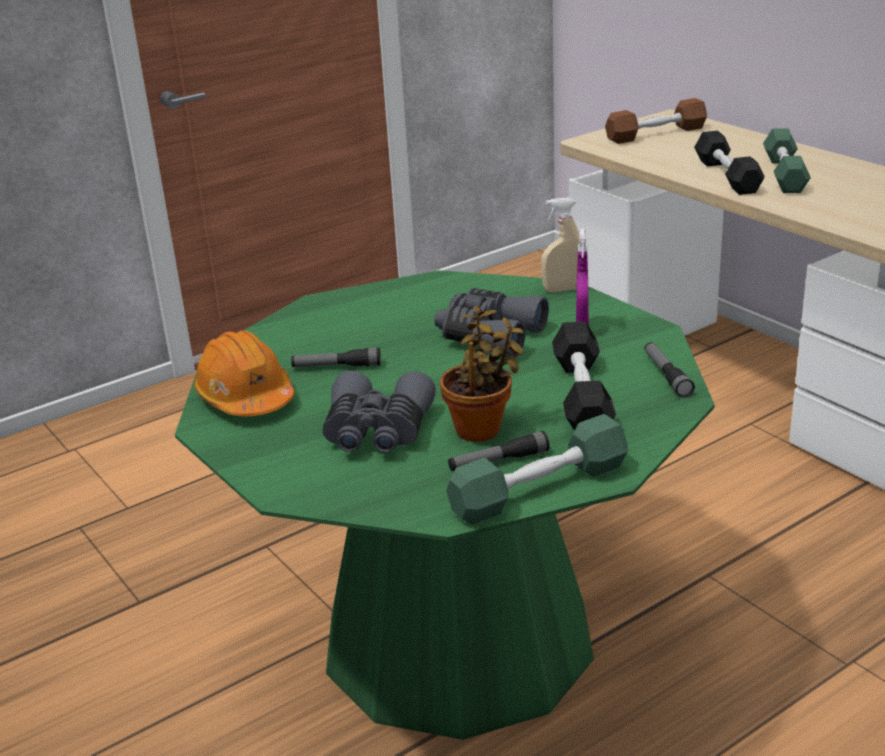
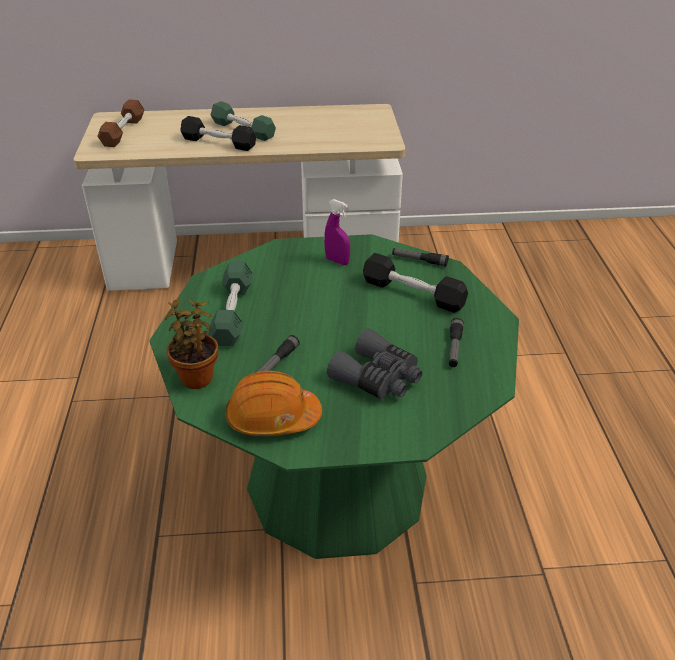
camera: 60 degrees left, 10 degrees up
grey binoculars [434,288,549,358] -> none
potted plant [440,306,524,442] -> potted plant moved to [165,299,219,389]
green dumbbell [446,414,628,524] -> green dumbbell moved to [208,261,253,346]
beige spray bottle [541,197,579,292] -> none

